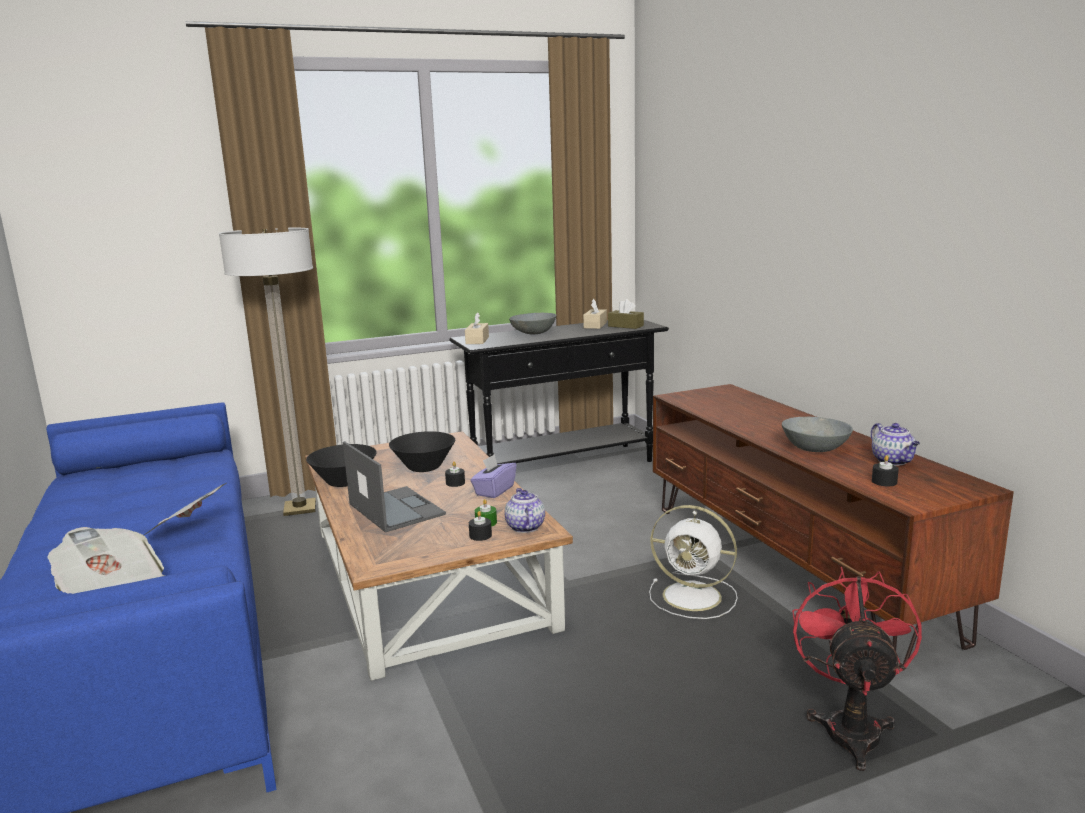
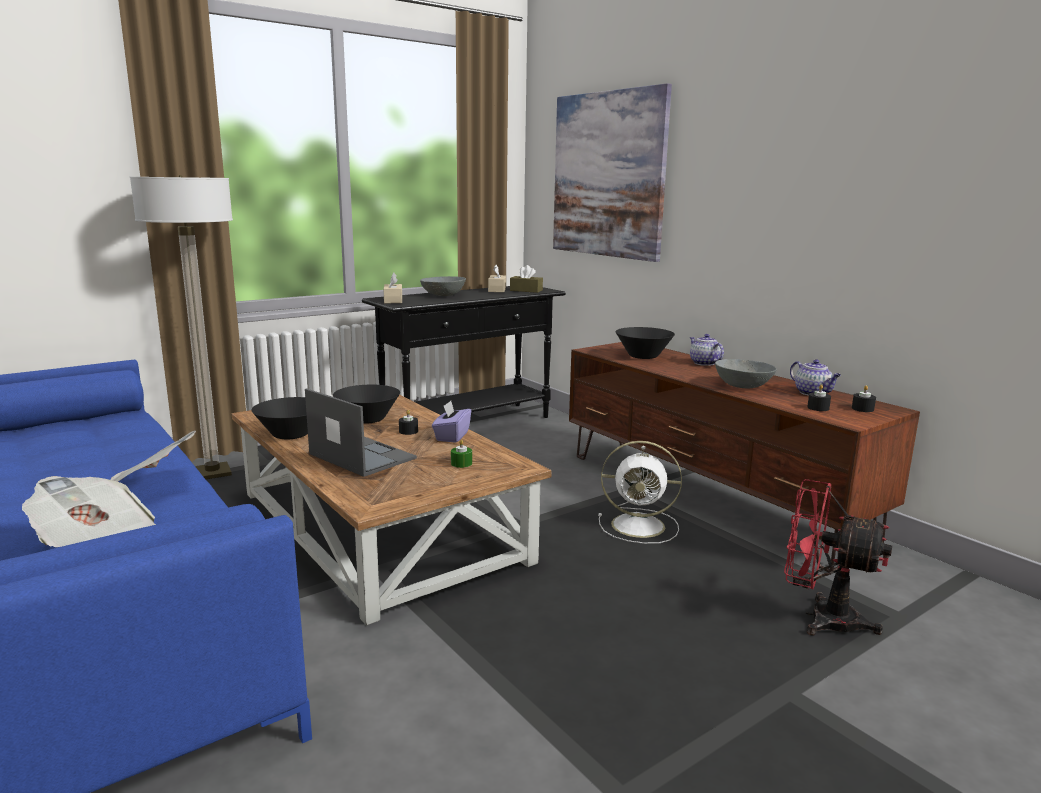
camera: 15 degrees left, 0 degrees up
black candle [469,511,492,541] -> black candle moved to [852,385,876,412]
teapot [504,488,545,533] -> teapot moved to [690,334,724,366]
red fan [792,567,922,771] -> red fan turned 60 degrees counterclockwise [784,479,892,636]
none -> picture [553,83,672,262]
none -> black bowl [615,327,675,359]

